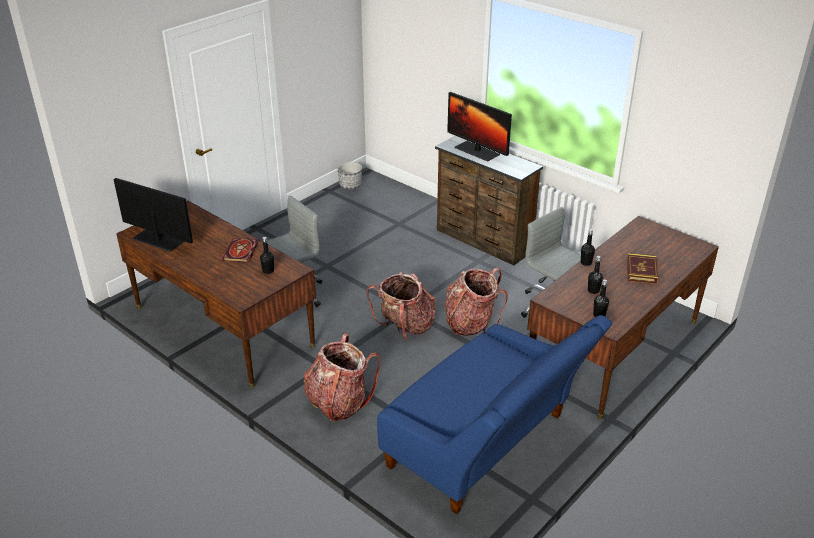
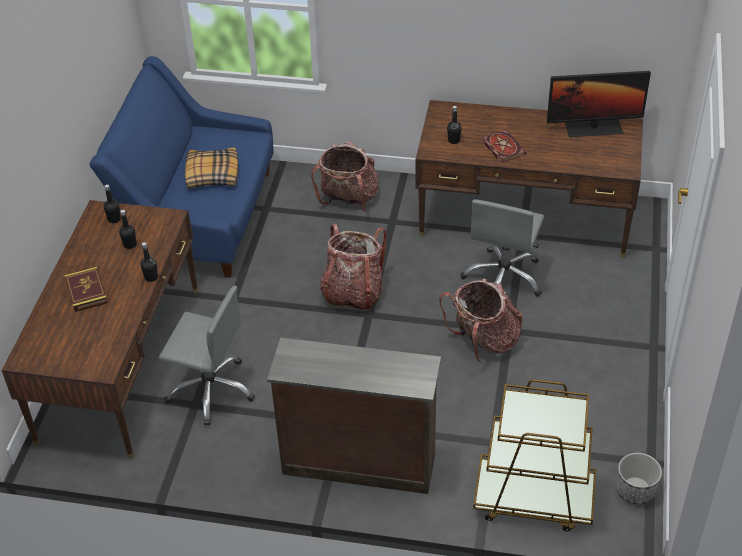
camera: 150 degrees right, 10 degrees up
backpack [445,267,508,337] -> backpack moved to [439,278,523,363]
monitor [447,92,512,162] -> none
none -> pillow [185,148,238,188]
none -> brown cart [473,379,596,531]

